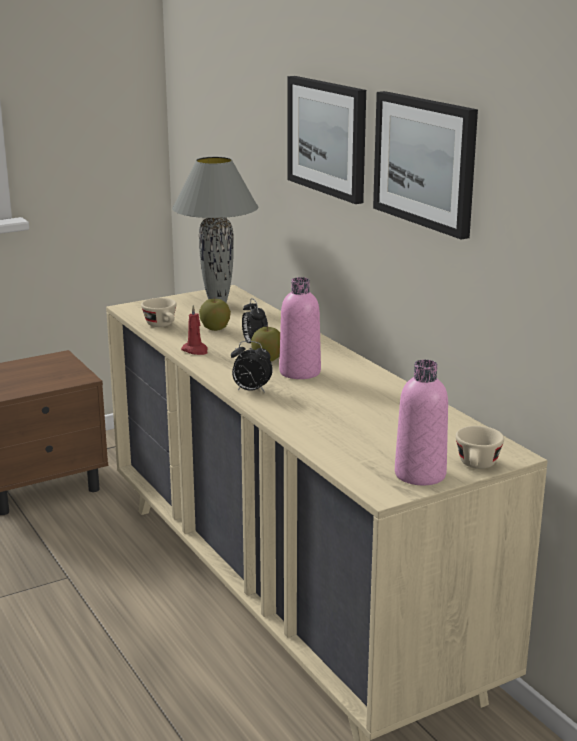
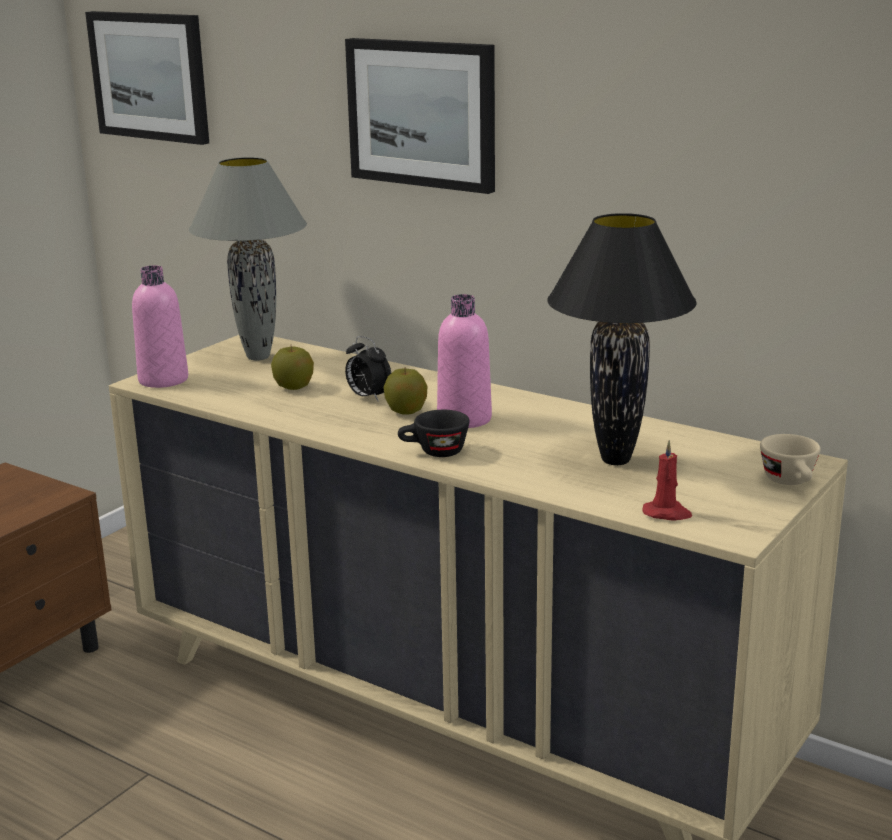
camera: 25 degrees left, 0 degrees up
beige cup [141,298,177,327] -> none
red candle [181,305,208,355] -> red candle moved to [642,440,692,521]
alarm clock [231,341,273,393] -> black cup [398,410,469,457]
picture [373,91,478,239] -> picture moved to [85,11,209,145]
pink bottle [395,360,448,485] -> pink bottle moved to [132,265,188,388]
none -> black table lamp [547,213,697,465]

